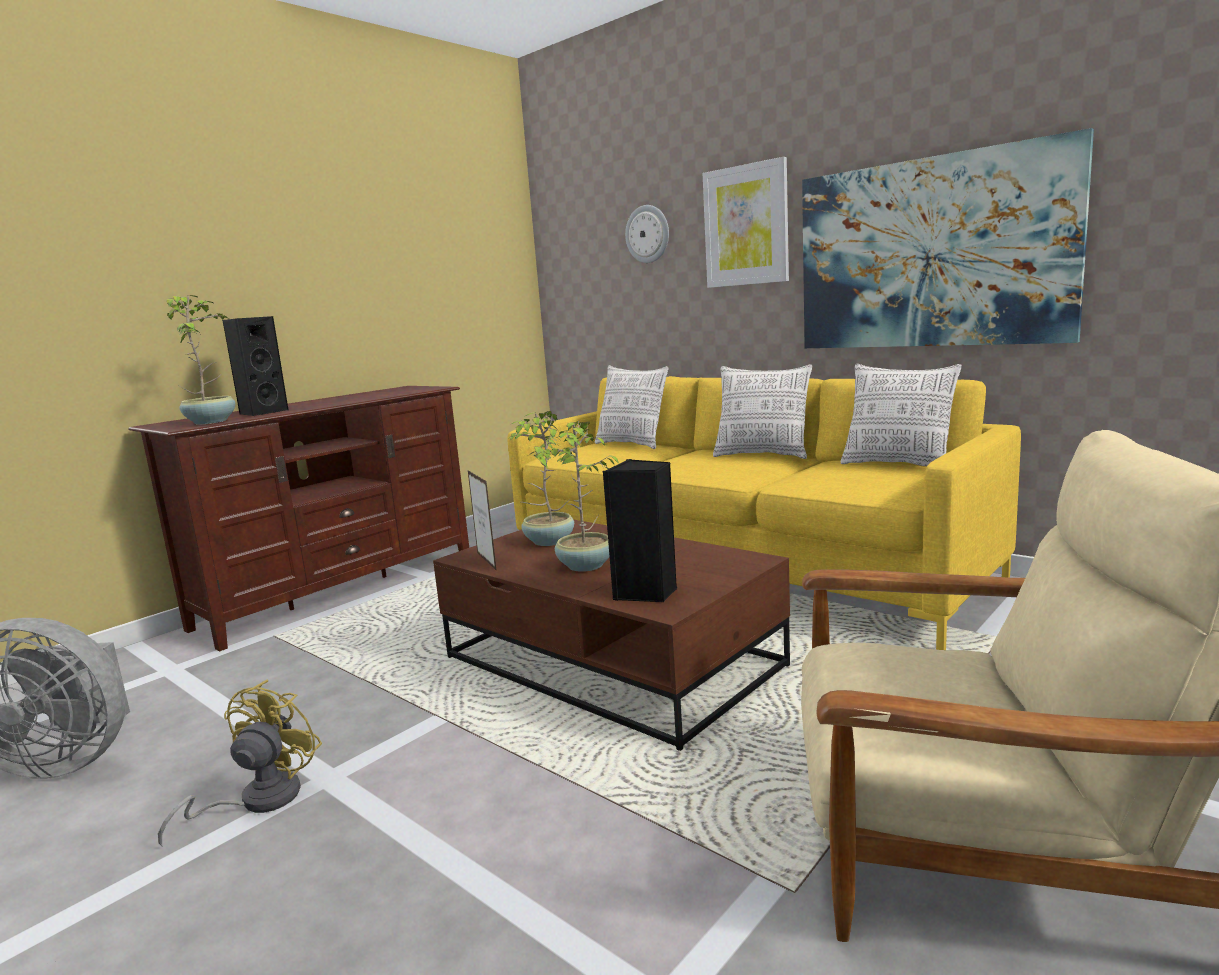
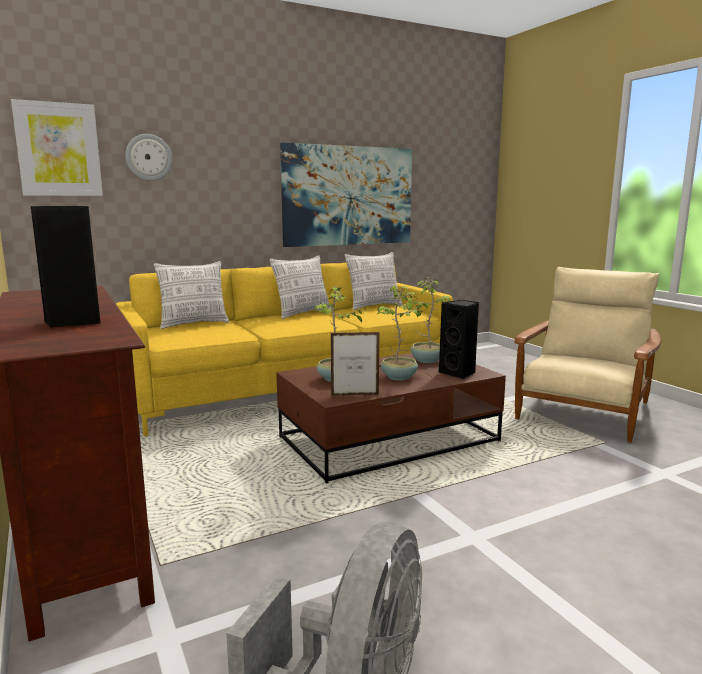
camera: 70 degrees left, 0 degrees up
yellow fan [158,680,322,847] -> none
potted plant [166,295,235,424] -> potted plant moved to [402,278,450,363]
picture [703,157,789,288] -> picture moved to [11,99,103,196]

